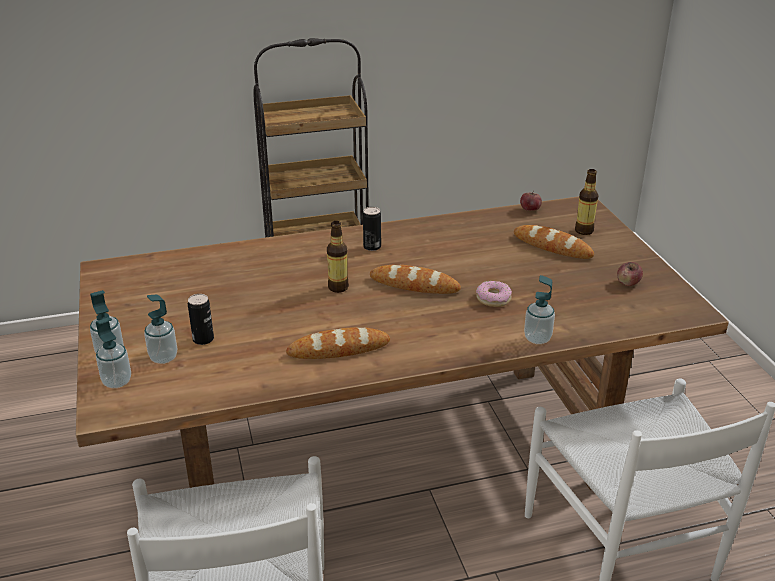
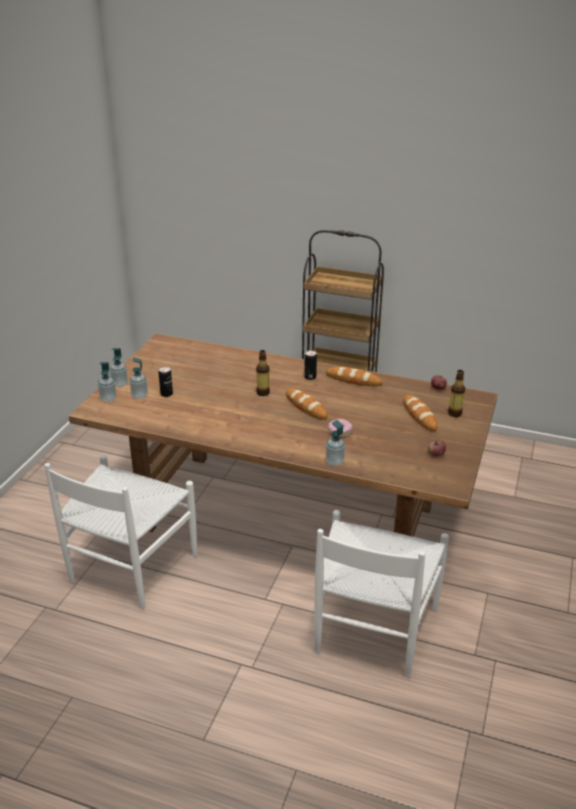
camera: 35 degrees right, 0 degrees up
bread [286,327,390,359] -> bread moved to [326,367,383,386]

